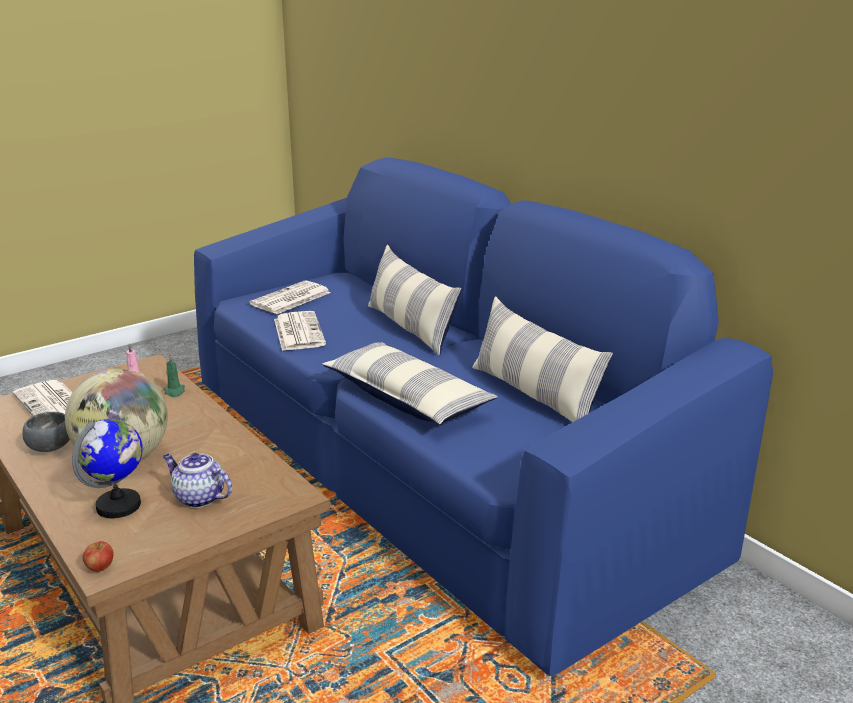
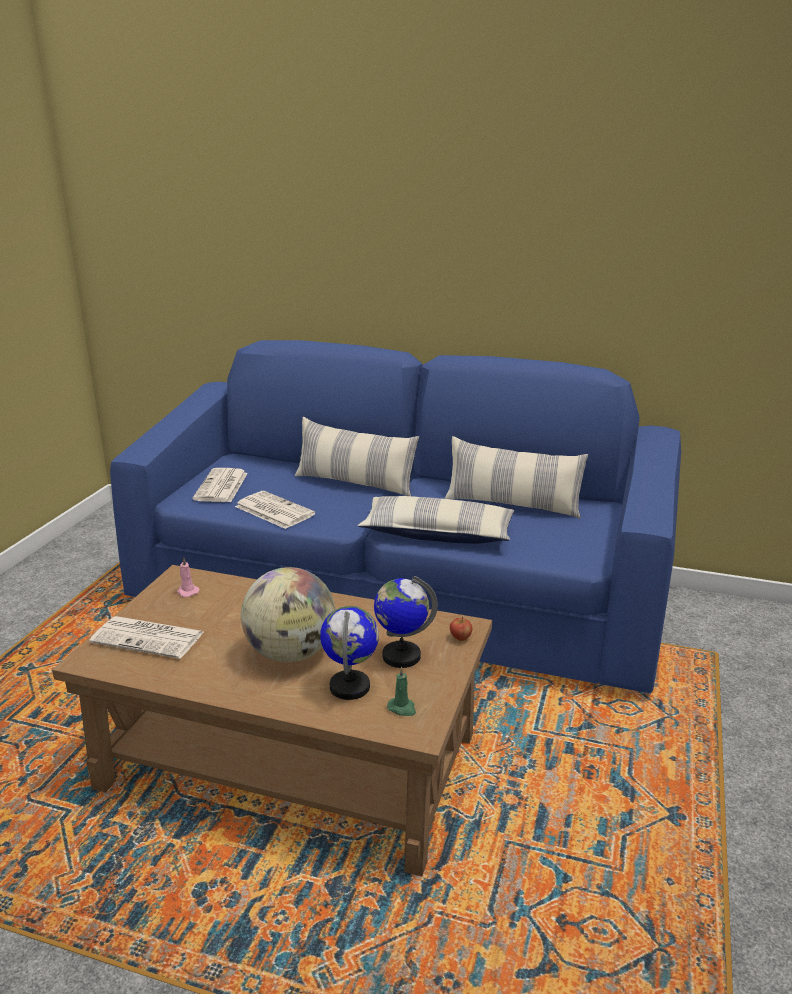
camera: 35 degrees left, 0 degrees up
grey bowl [22,412,70,452] -> none
apple [83,541,114,572] -> apple moved to [450,617,472,641]
green candle [163,355,185,397] -> green candle moved to [387,667,416,716]
teapot [163,453,232,508] -> globe [374,576,438,668]

